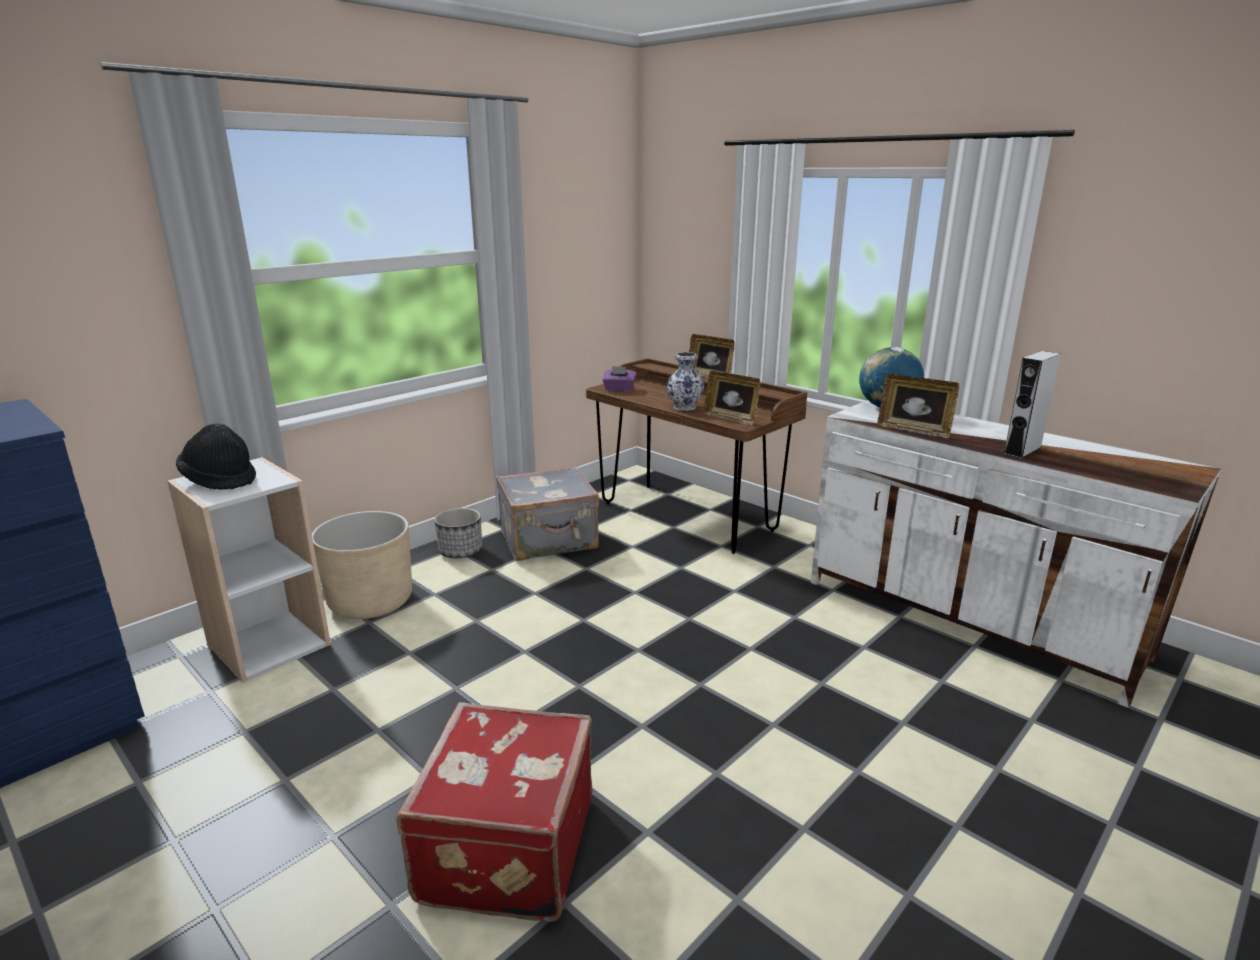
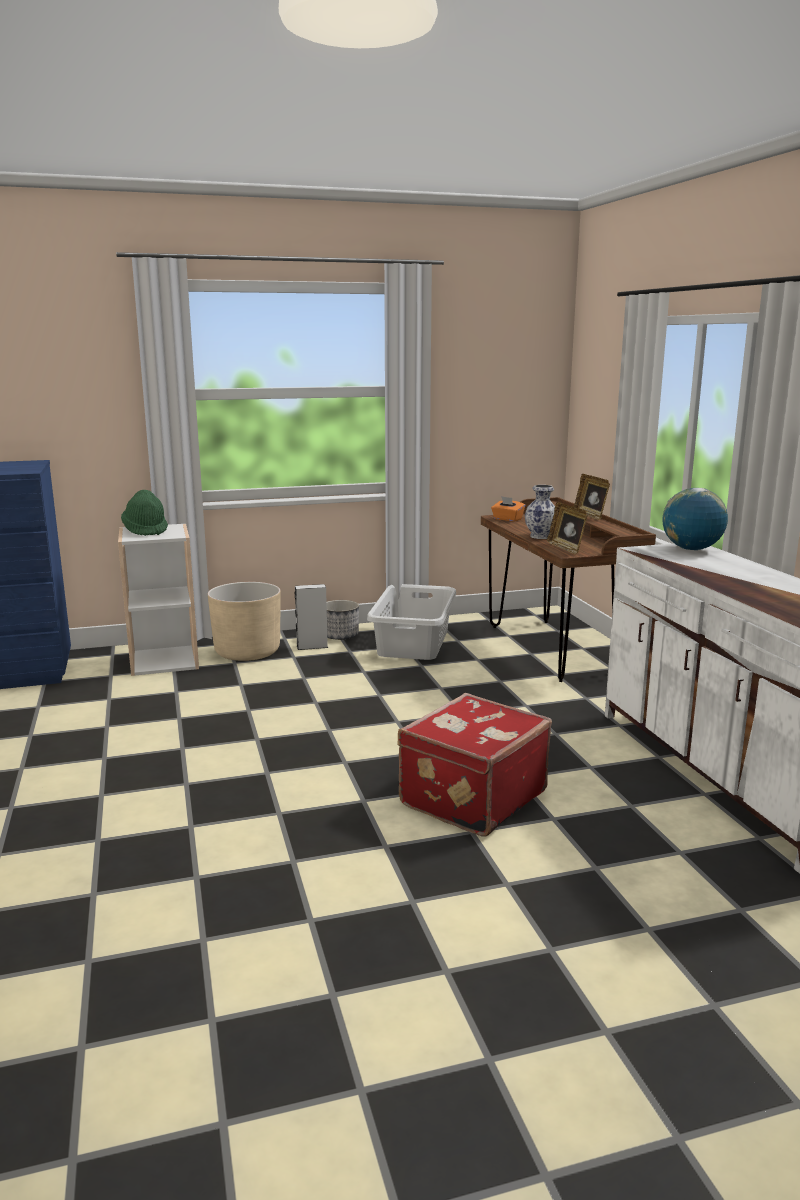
camera: 30 degrees right, 5 degrees down
black hat [176,423,256,490] -> green hat [121,490,168,536]
red suitcase [396,702,593,922] -> red suitcase moved to [398,693,552,837]
grey suitcase [496,466,599,561] -> grey laundry basket [367,584,456,660]
purple tissue box [603,366,636,392] -> orange tissue box [491,496,525,522]
picture frame [878,374,959,438] -> none
grey speaker [1003,351,1061,458] -> grey speaker moved to [295,584,328,650]

